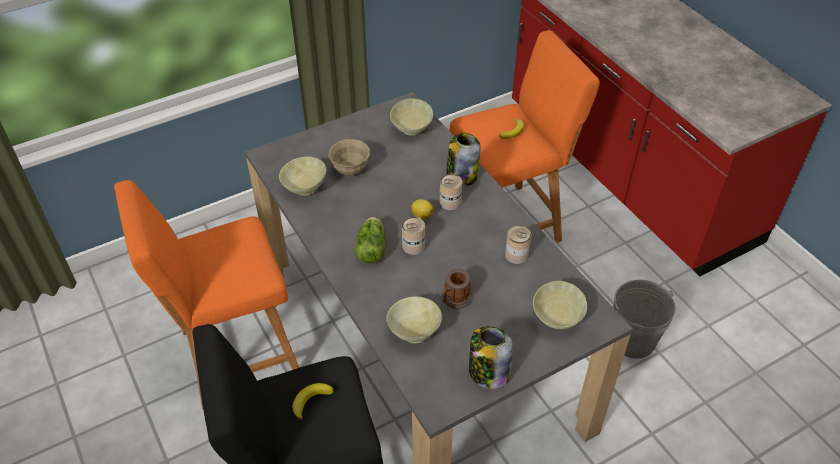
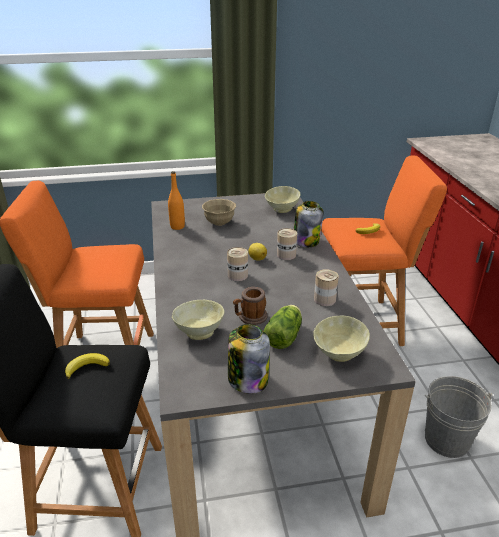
camera: 20 degrees right, 15 degrees down
beige bowl [279,157,327,196] -> orange bottle [168,171,185,230]
lettuce [354,217,385,264] -> lettuce moved to [264,305,302,349]

